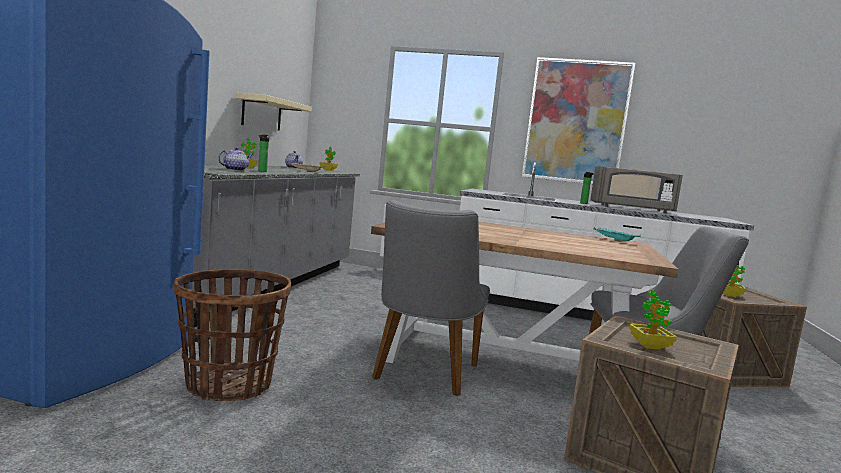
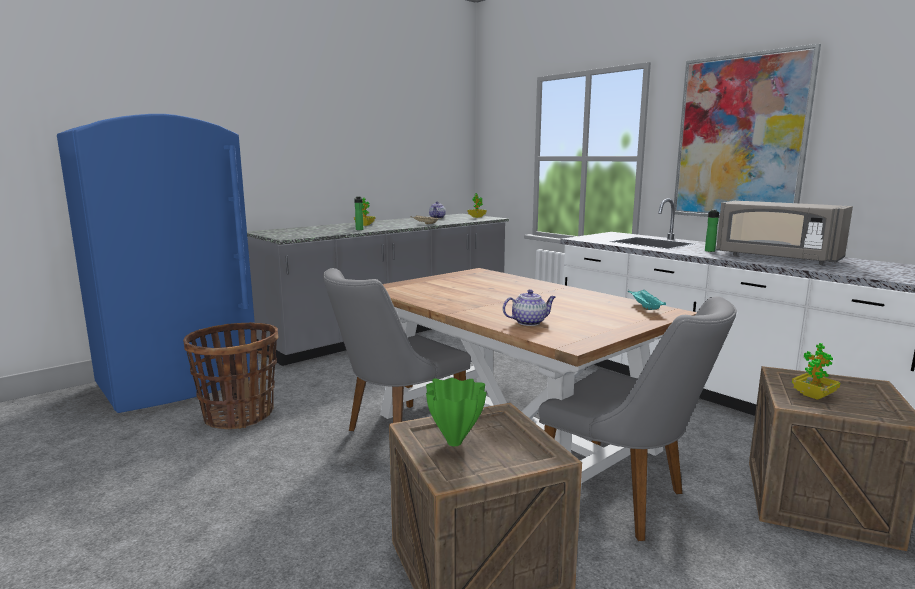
camera: 35 degrees right, 5 degrees up
teapot [218,147,253,171] -> teapot moved to [503,289,555,326]
beige shelf [236,93,312,131] -> none
potted plant [629,290,677,350] -> green vase [426,378,486,446]

